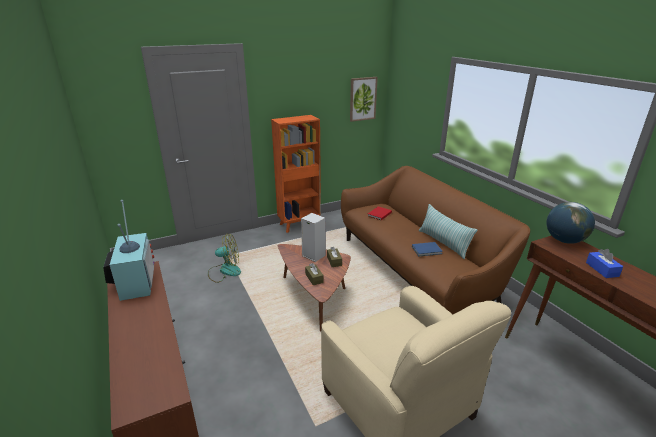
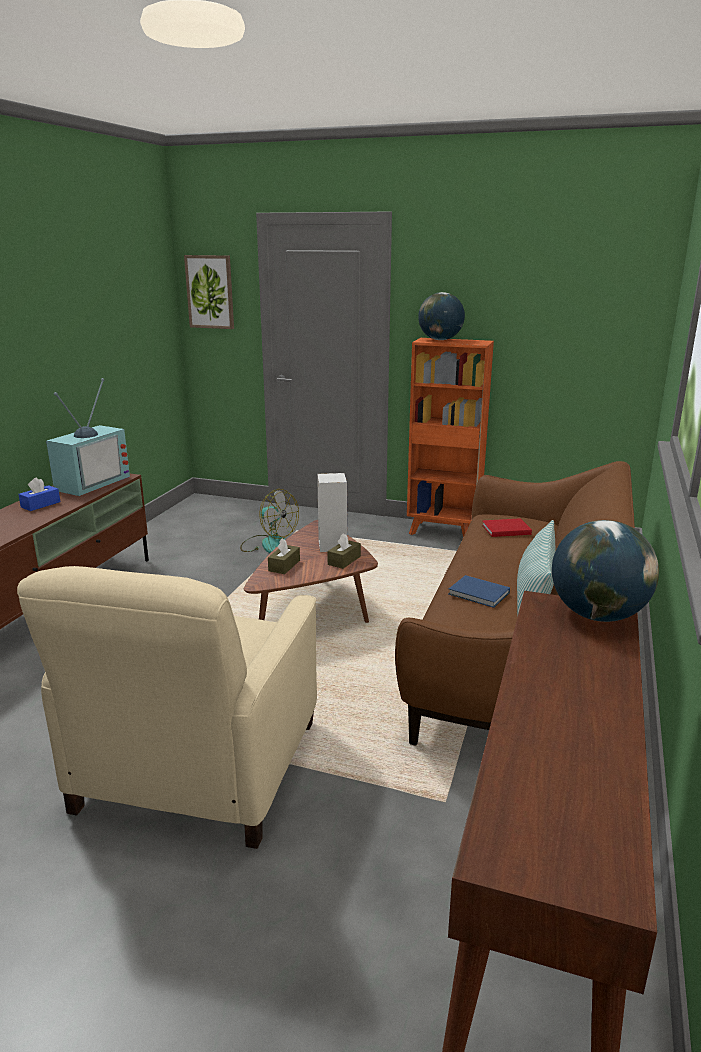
camera: 45 degrees right, 5 degrees down
picture [350,77,378,122] -> picture moved to [184,255,234,329]
blue tissue box [586,249,623,278] -> blue tissue box moved to [18,477,60,511]
none -> globe [418,292,465,340]

